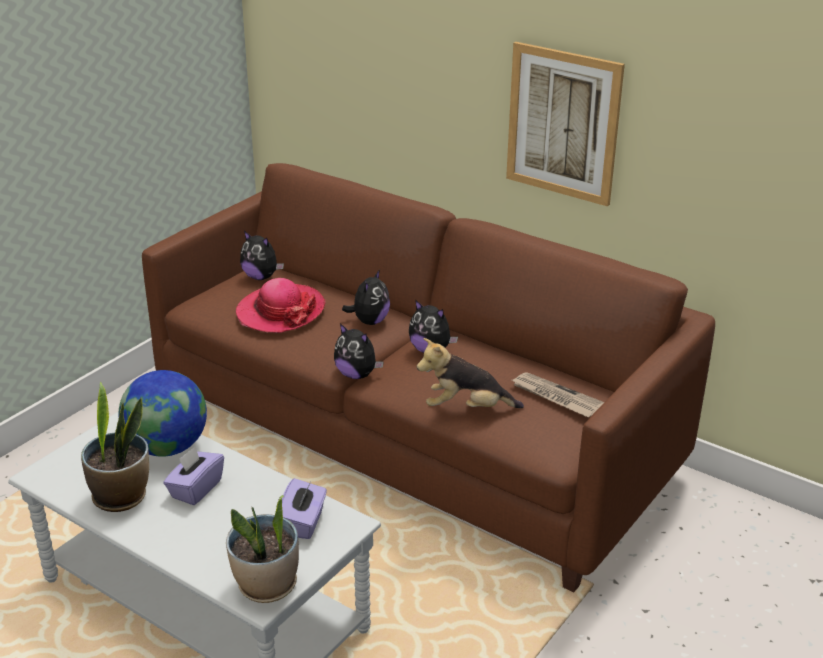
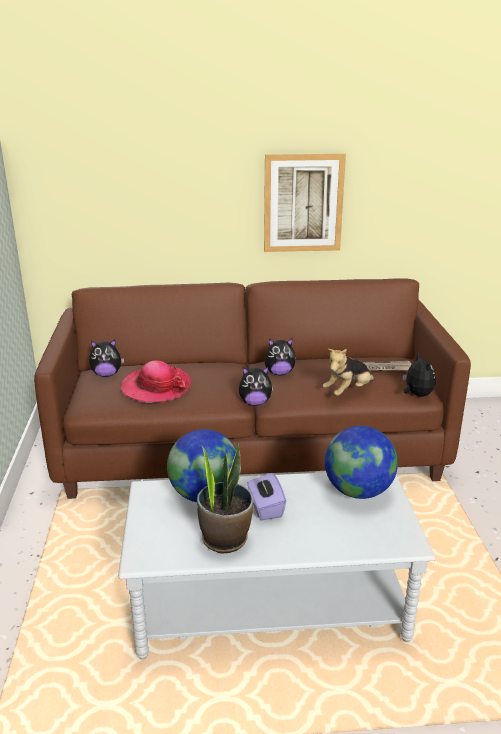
camera: 40 degrees left, 5 degrees down
potted plant [226,495,299,603] -> none
purple tissue box [282,478,327,539] -> globe [325,426,398,499]
plush toy [342,269,390,325] -> plush toy moved to [402,352,436,397]

